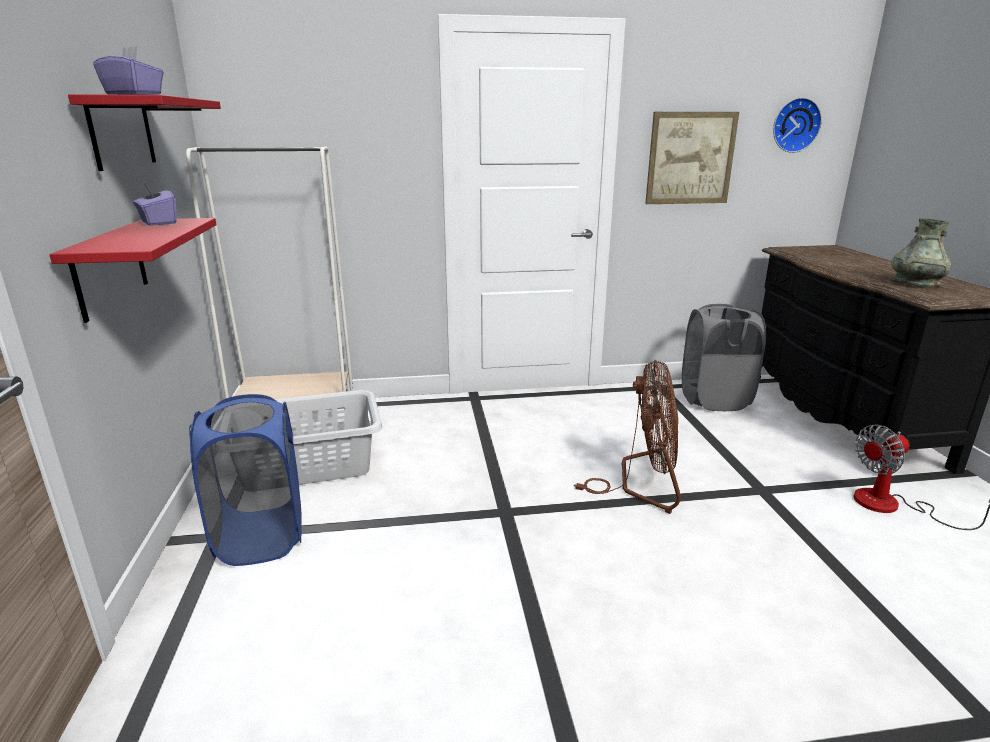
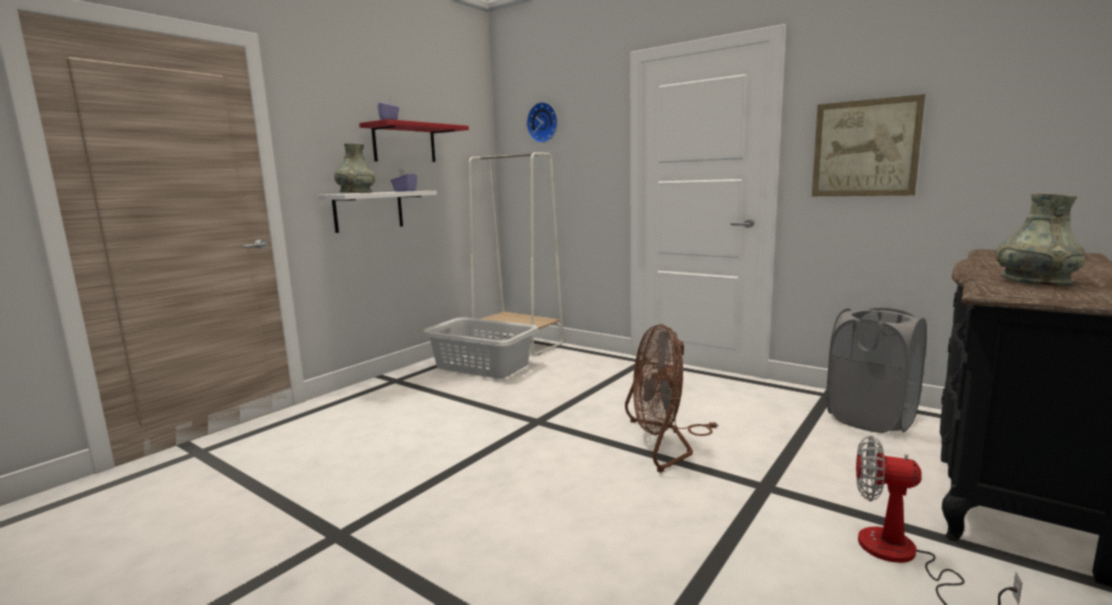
camera: 45 degrees right, 10 degrees down
red shelf [49,218,216,323] -> white shelf [318,191,437,233]
blue laundry basket [189,394,302,566] -> none
brown fan [574,360,681,514] -> brown fan turned 120 degrees clockwise [625,324,719,473]
wall clock [773,97,822,153] -> wall clock moved to [526,102,558,143]
none -> grey vase [334,144,375,193]

